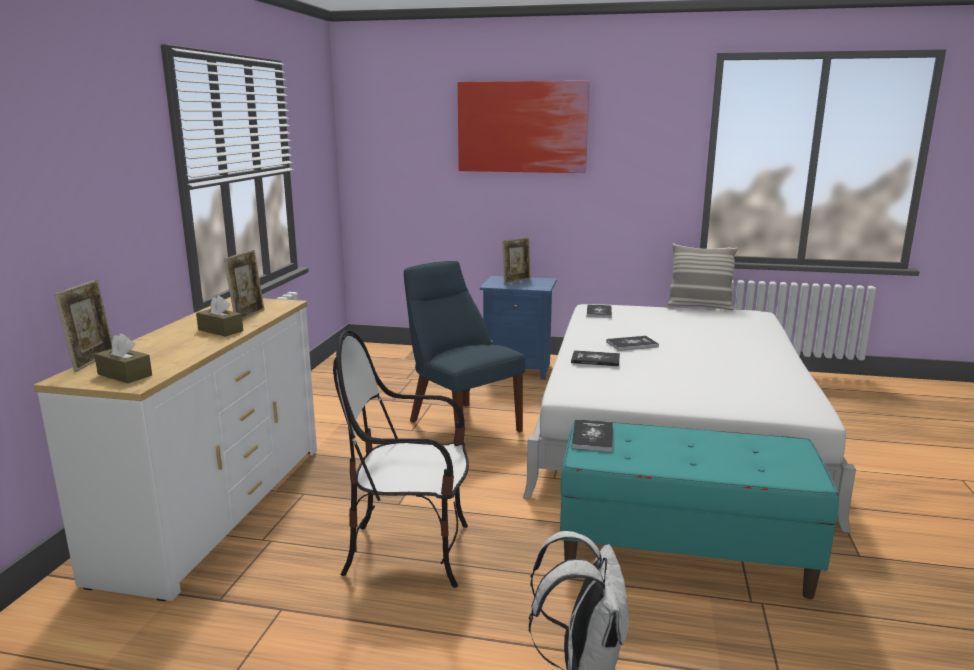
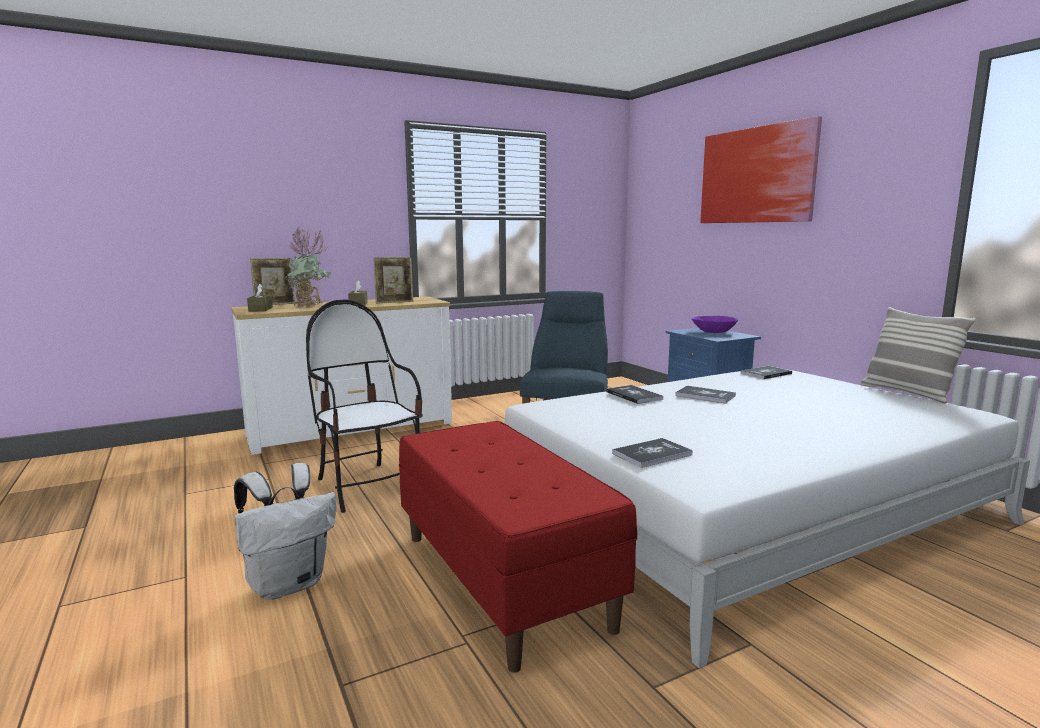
camera: 50 degrees right, 5 degrees down
picture frame [502,237,531,284] -> purple bowl [691,316,738,333]
turquoise bench [560,419,839,599] -> red bench [399,421,637,673]
book [572,419,613,452] -> book moved to [612,438,693,468]
none -> potted plant [286,226,331,307]

